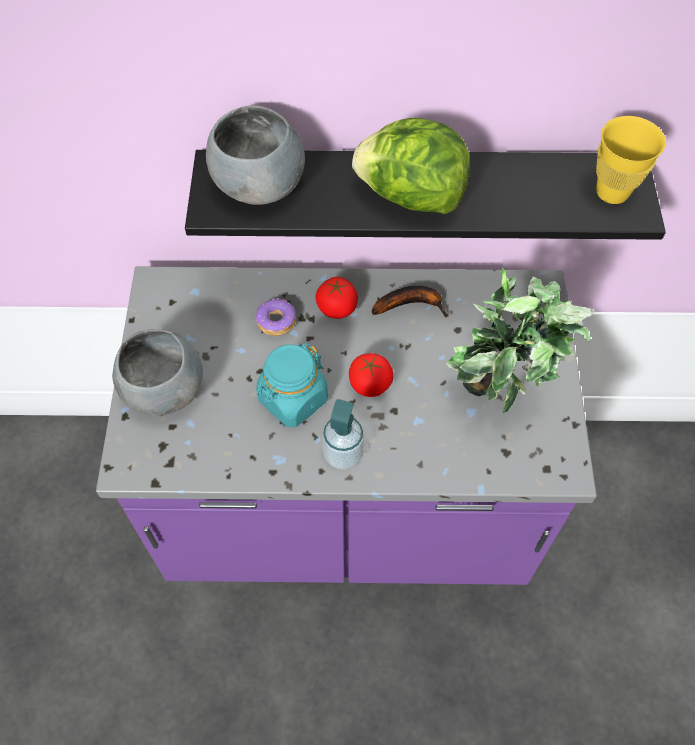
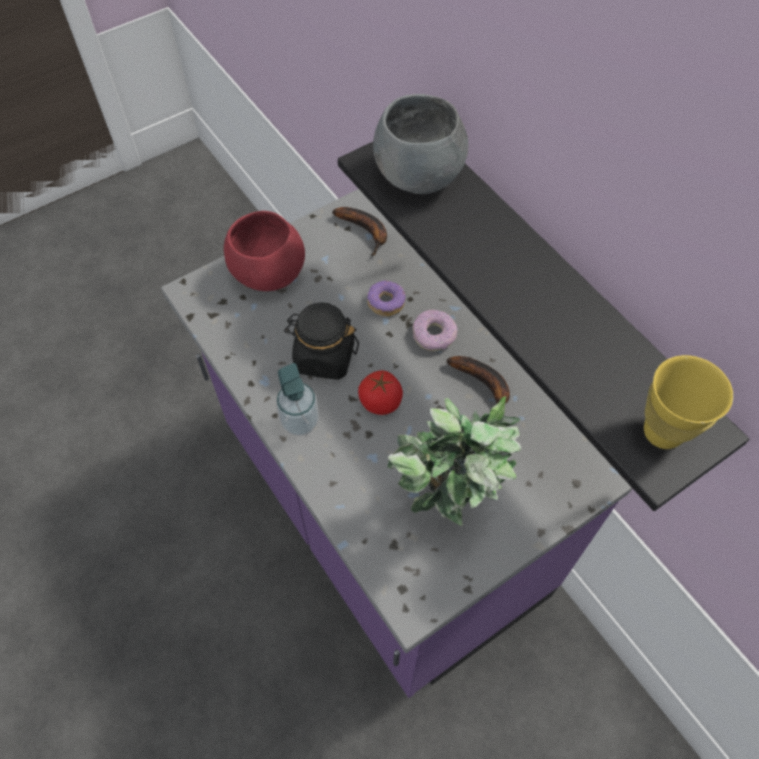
camera: 55 degrees right, 0 degrees up
grey bowl [112,329,203,416] -> red bowl [224,211,305,291]
turquoise jar [257,343,328,427] -> black jar [284,302,359,380]
tomato [316,277,358,319] -> donut [413,310,458,351]
lettuce [352,118,470,214] -> none
none -> banana [332,207,387,256]

